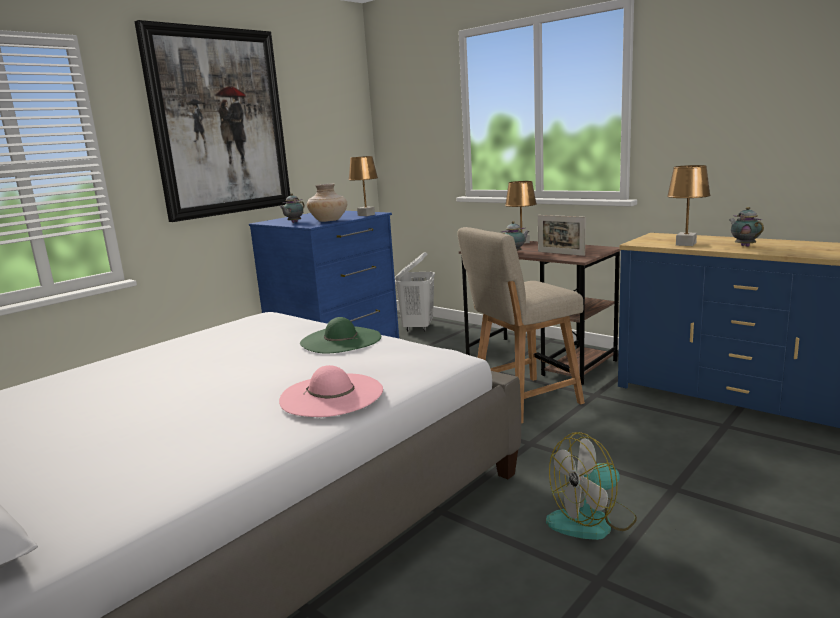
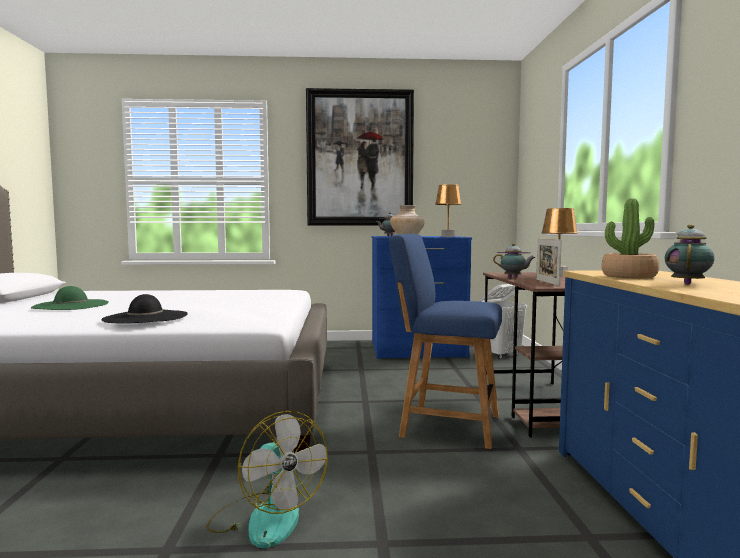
camera: 45 degrees right, 10 degrees down
pink hat [279,365,383,417] -> black hat [101,294,188,324]
green hat [300,317,381,353] -> green hat moved to [31,286,109,310]
beige chair [458,227,585,424] -> blue chair [389,234,502,449]
fan [546,432,637,540] -> fan turned 150 degrees counterclockwise [206,411,328,548]
brown table lamp [667,165,710,246] -> potted plant [601,198,659,278]

